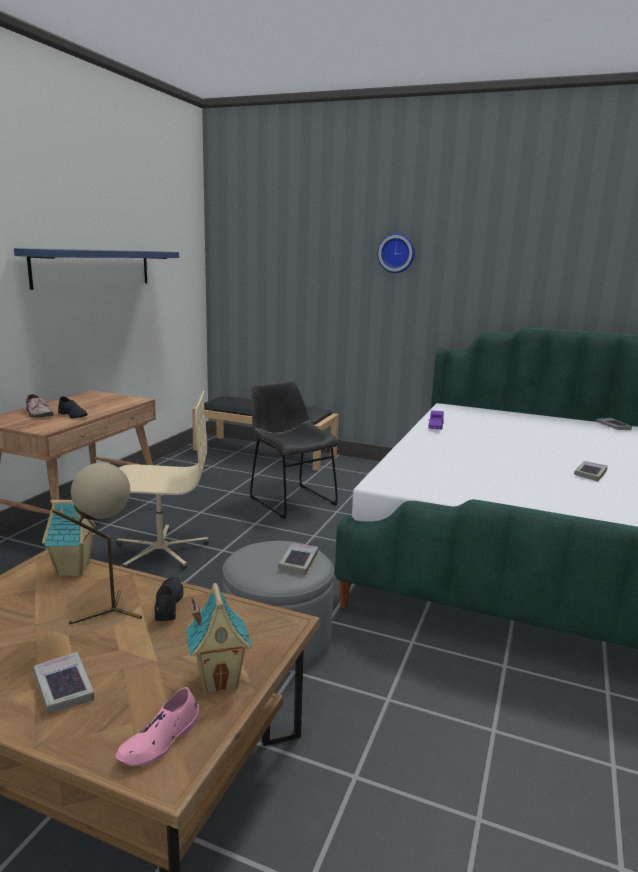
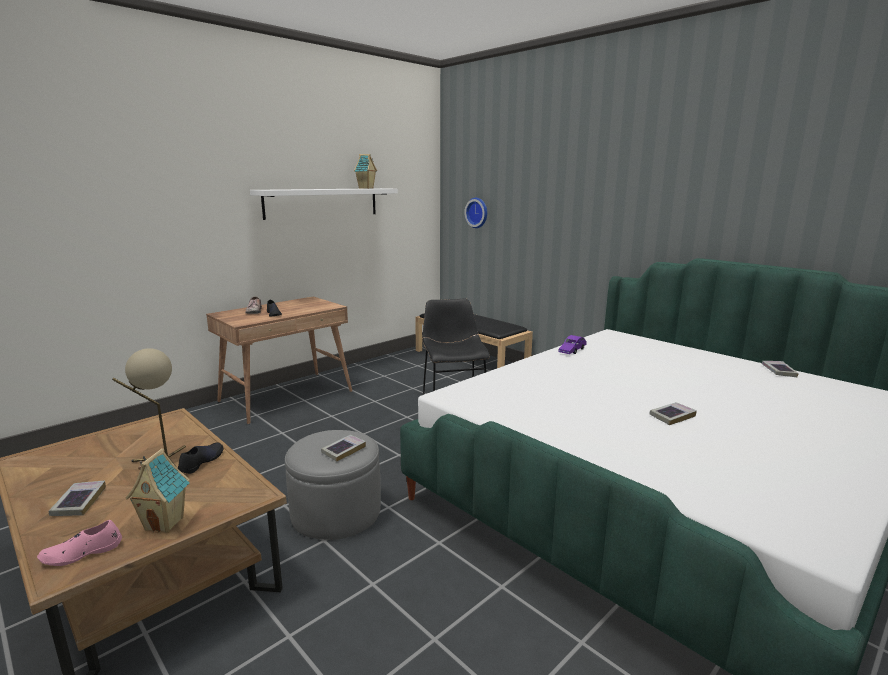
camera: 25 degrees right, 0 degrees up
blue shelf [14,248,179,290] -> white shelf [250,188,398,220]
toy house [42,500,96,576] -> toy house moved to [354,154,377,189]
beige office chair [116,391,209,570] -> none
wall clock [378,233,415,273] -> wall clock moved to [464,198,487,228]

